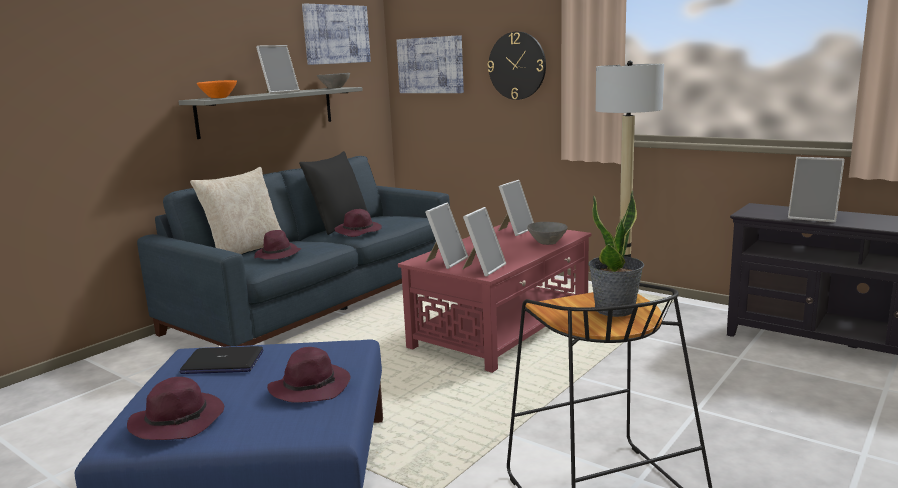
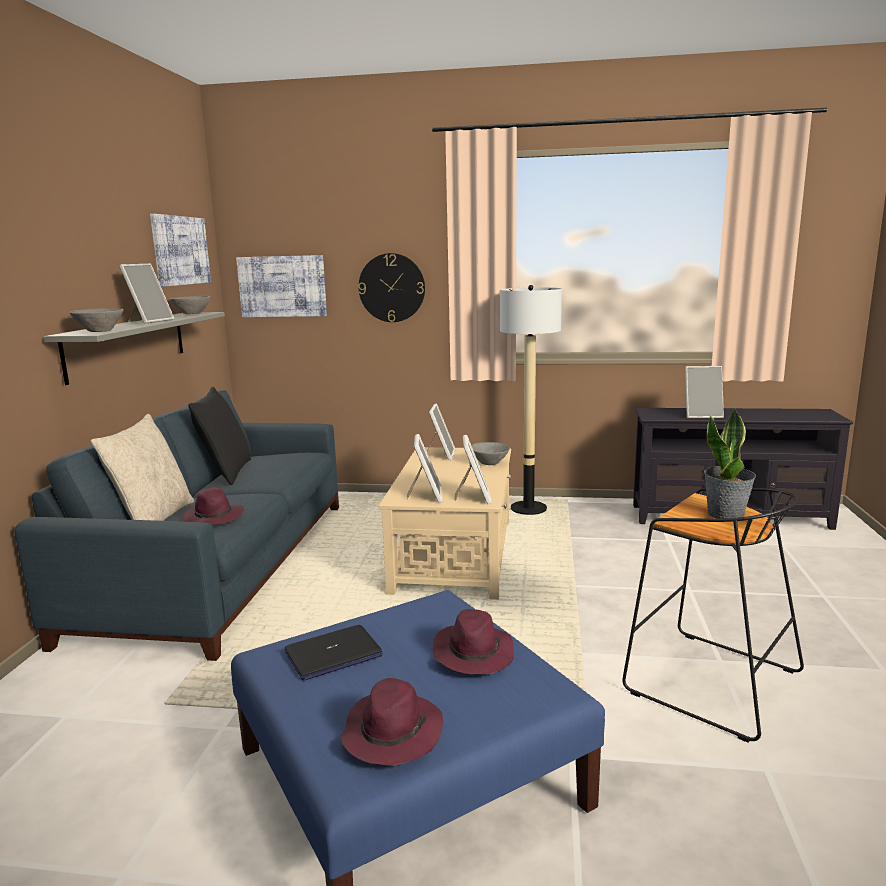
camera: 30 degrees left, 0 degrees up
orange bowl [197,80,237,98] -> grey bowl [70,308,124,332]
purple hat [335,209,382,237] -> none
red coffee table [398,222,592,373] -> beige coffee table [379,447,511,600]

